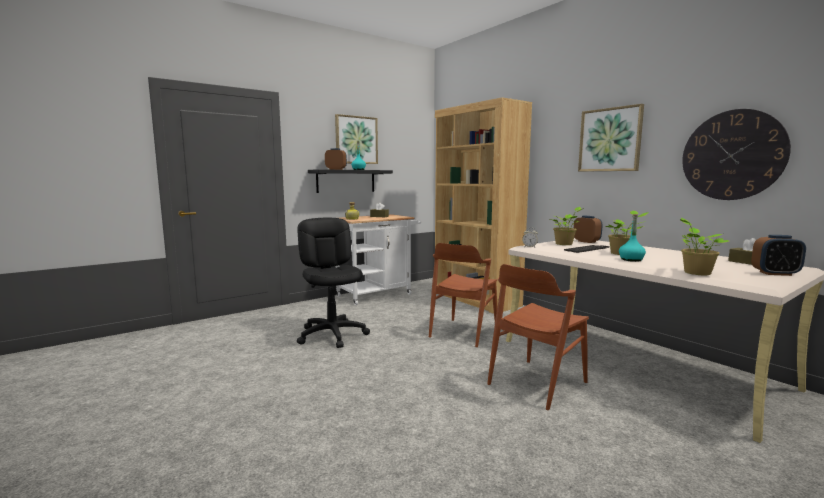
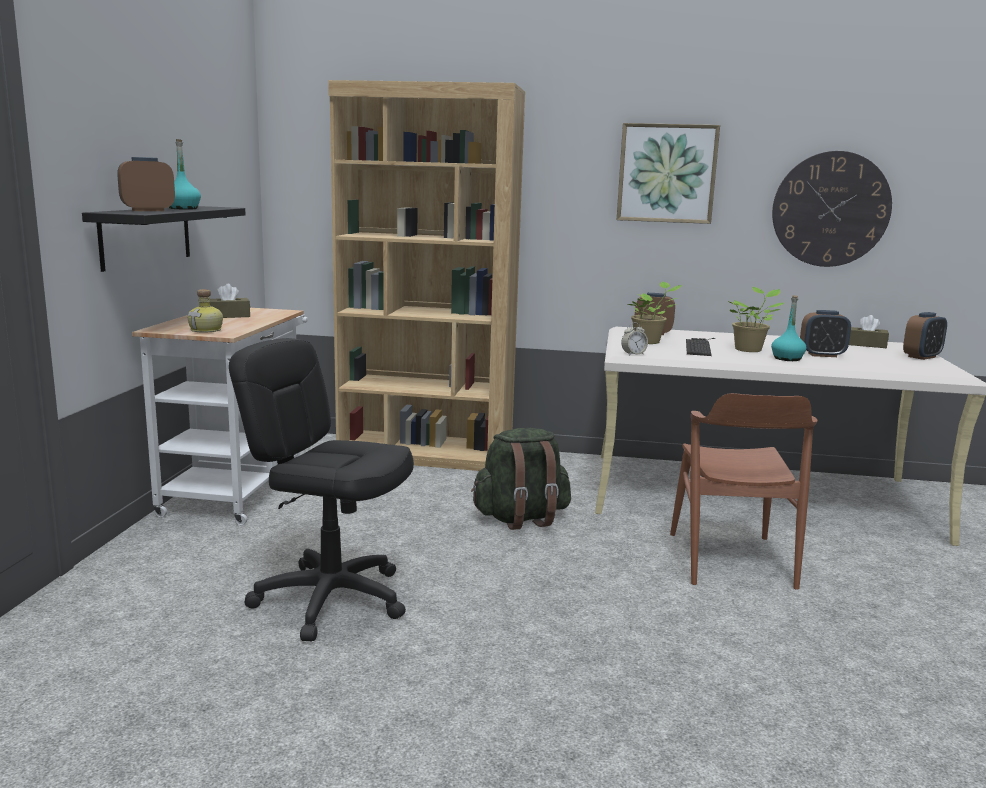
camera: 45 degrees left, 5 degrees up
picture [335,114,378,164] -> none
brown chair [429,243,497,347] -> green backpack [471,428,571,530]
potted plant [680,218,729,275] -> none
none -> alarm clock [800,310,851,357]

